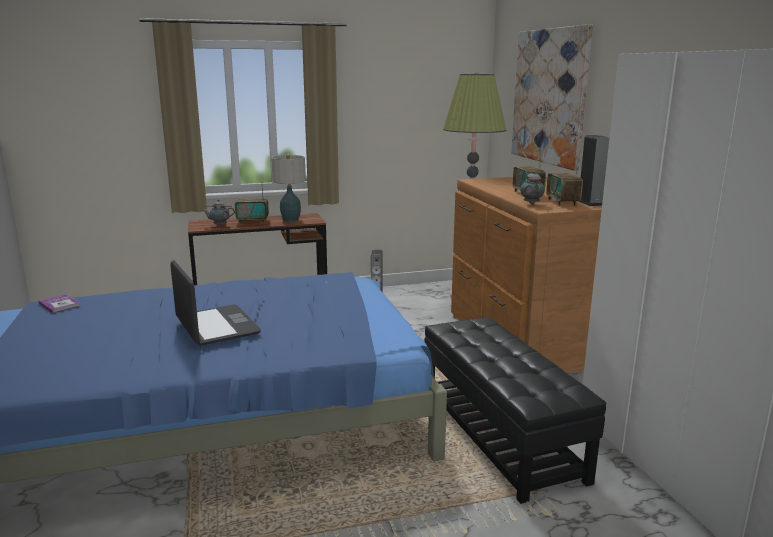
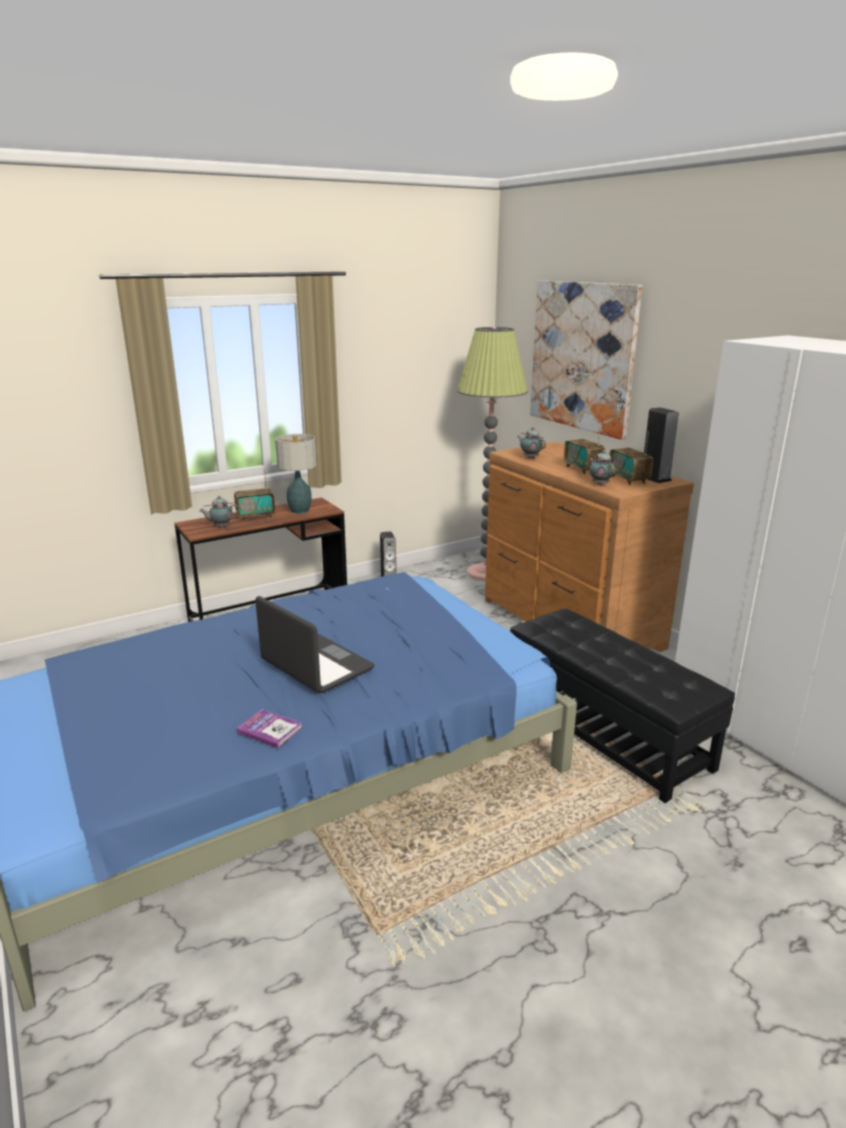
camera: 15 degrees left, 5 degrees up
book [39,294,80,313] -> book moved to [236,709,302,748]
none -> teapot [517,427,546,459]

